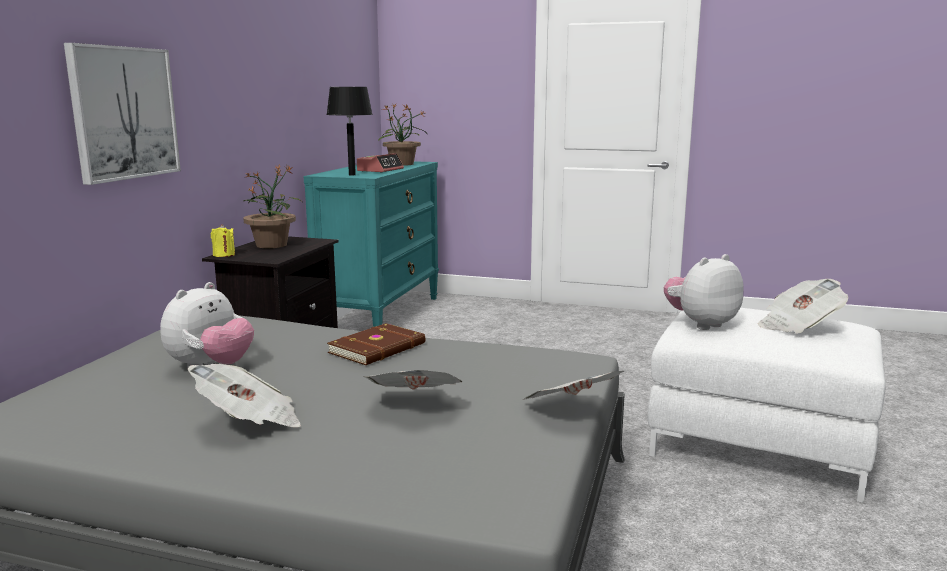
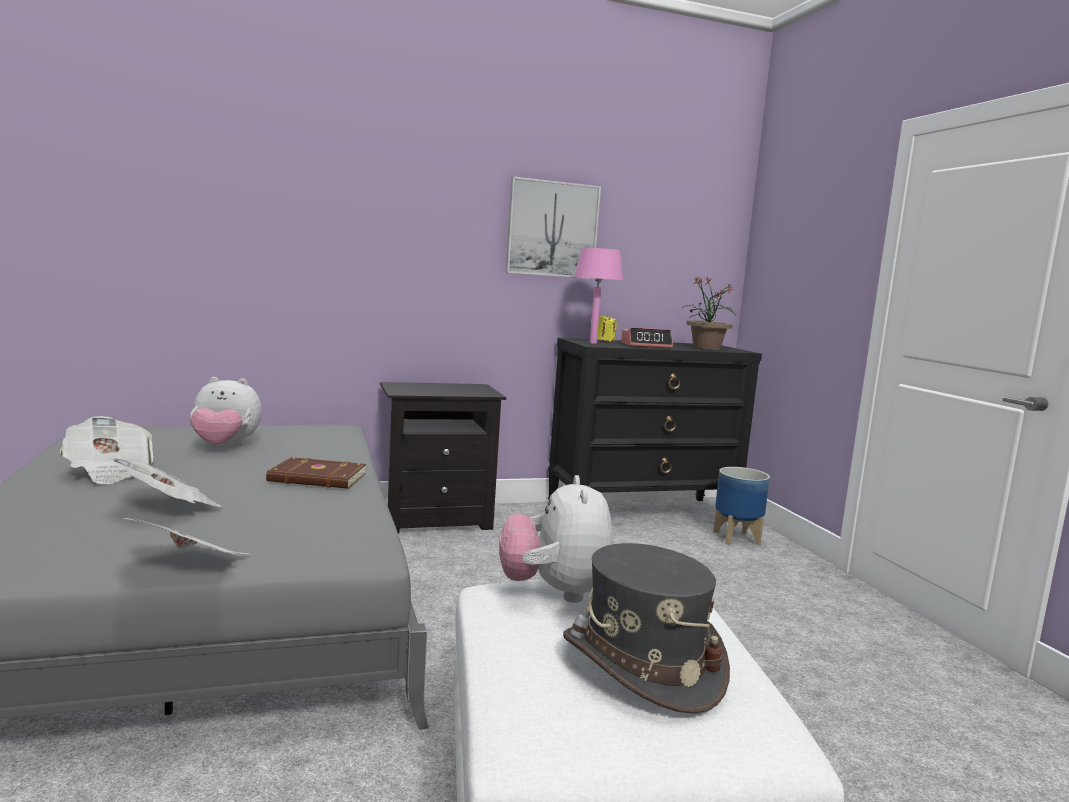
camera: 55 degrees right, 5 degrees down
picture [64,43,181,185] -> picture moved to [505,176,601,279]
yellow candle [211,224,235,257] -> yellow candle moved to [597,314,617,341]
potted plant [243,164,303,248] -> none
turquoise dresser [304,161,439,327] -> black dresser [548,338,762,501]
black table lamp [326,87,373,176] -> pink table lamp [574,248,623,344]
plush toy [664,254,743,330] -> plush toy turned 120 degrees counterclockwise [499,475,612,603]
newspaper [758,279,848,333] -> grey hat [563,543,730,714]
none -> planter [713,467,770,545]

